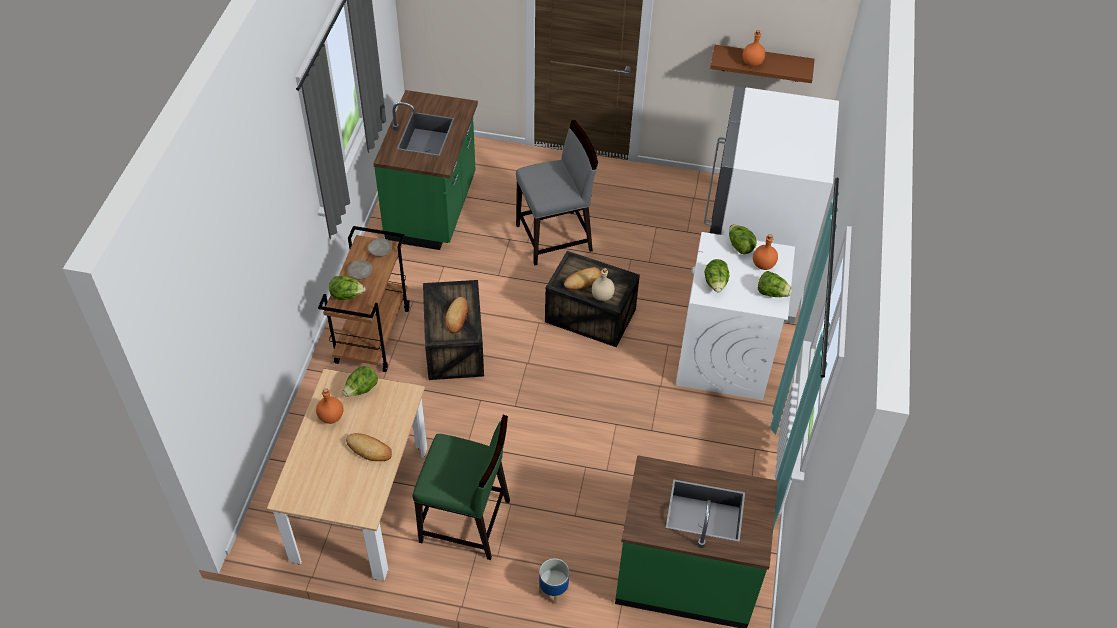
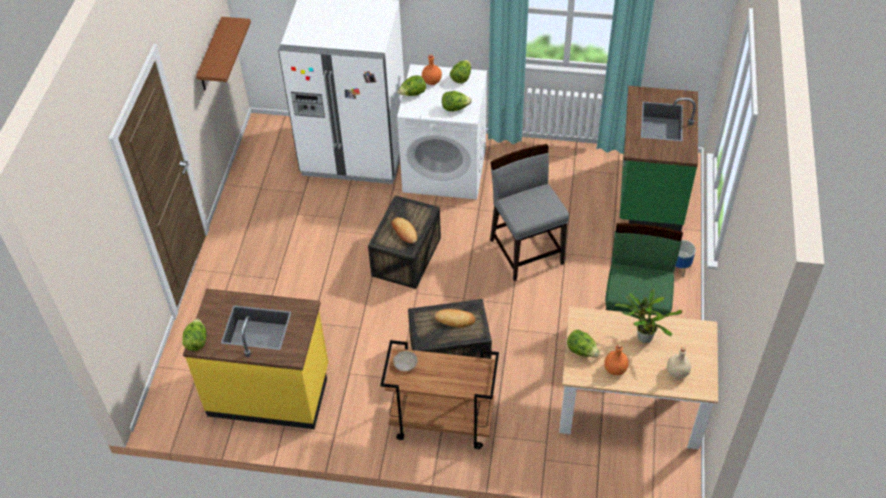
camera: 90 degrees left, 0 degrees up
lettuce [329,276,366,300] -> lettuce moved to [182,319,206,351]
bread [346,433,392,461] -> potted plant [615,289,682,343]
beige plate [347,260,372,280] -> none
green counter [373,90,478,250] -> yellow counter [183,289,328,429]
grey chair [516,120,598,266] -> grey chair moved to [490,144,569,281]
beige bottle [592,268,615,301] -> beige bottle moved to [667,347,691,379]
orange bottle [743,30,765,66] -> none

